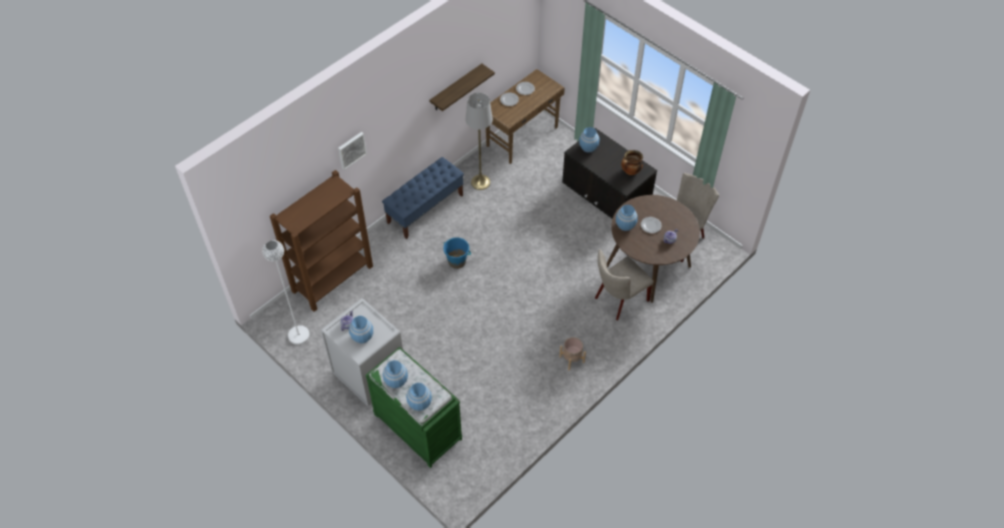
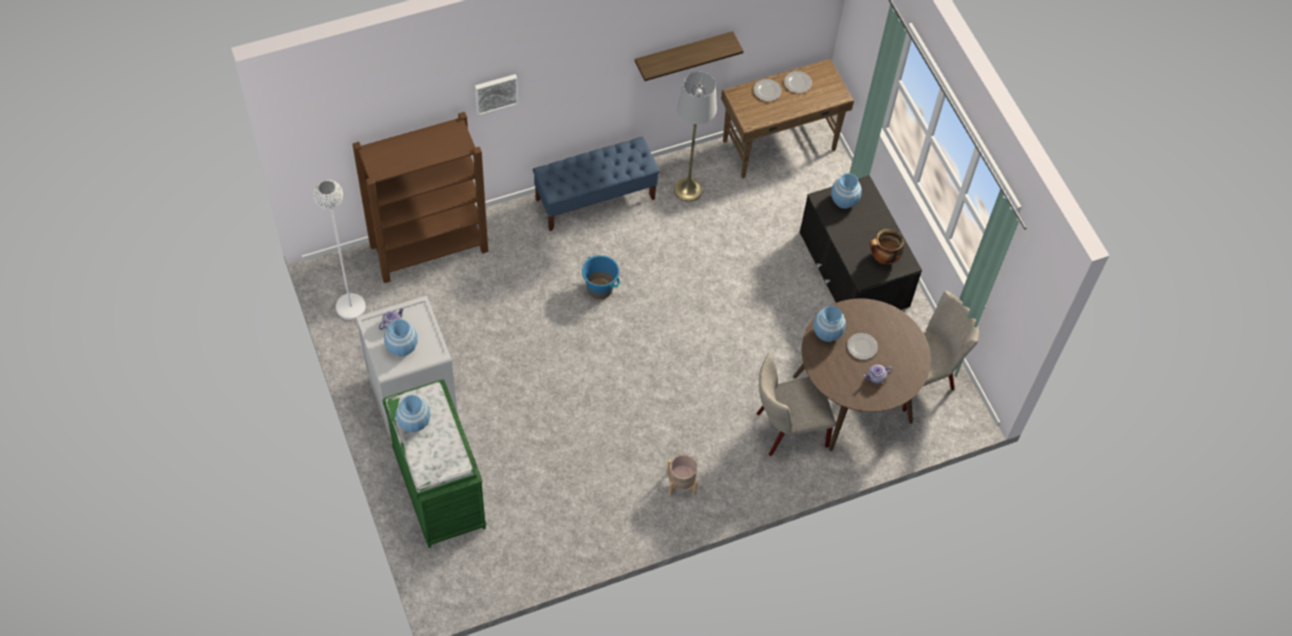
camera: 20 degrees right, 5 degrees up
blue vase [406,383,432,411] -> none

